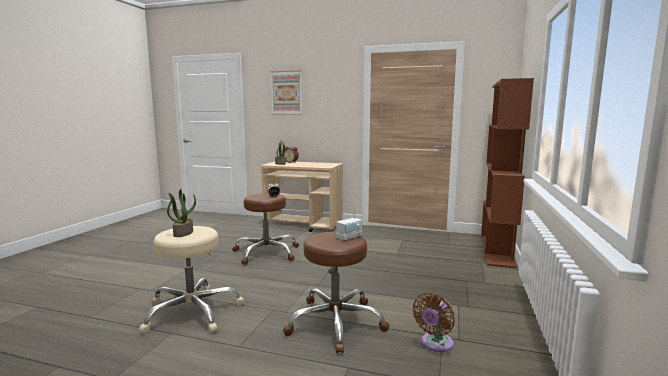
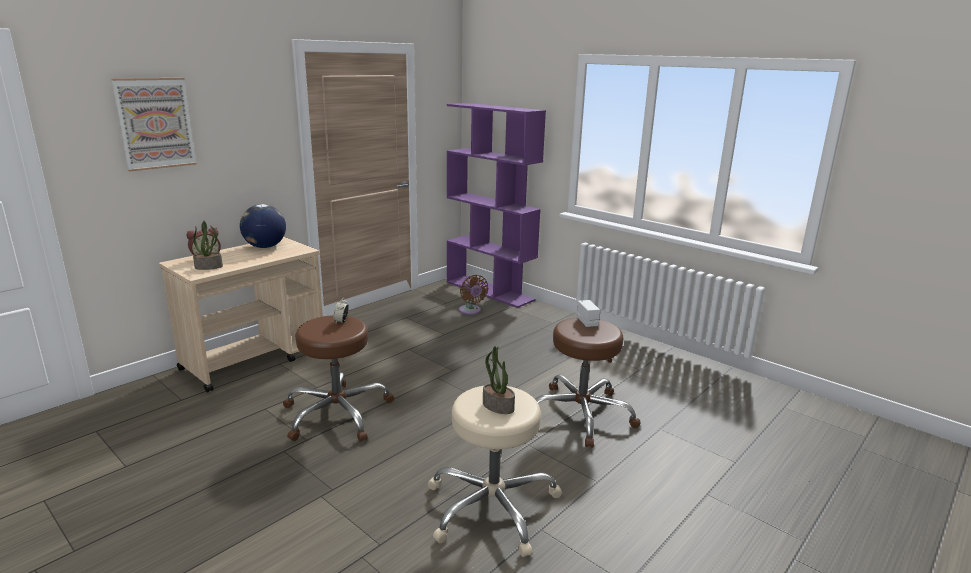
camera: 65 degrees left, 10 degrees up
brown fan [413,293,455,352] -> brown fan moved to [459,275,488,315]
brown bookcase [481,78,534,268] -> purple bookcase [447,103,546,308]
none -> globe [240,204,286,248]

